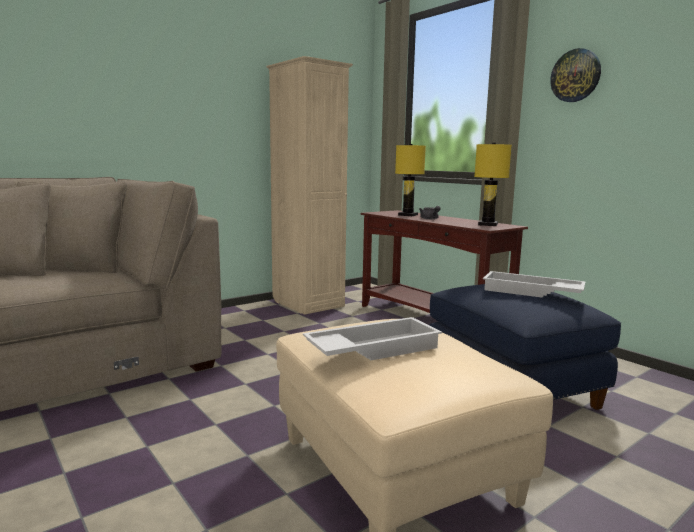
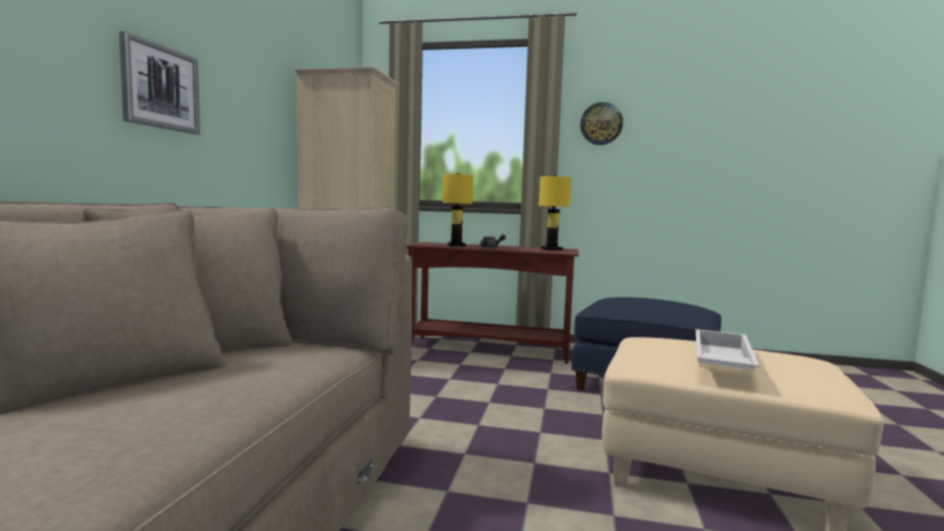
camera: 40 degrees left, 5 degrees down
white tray [483,271,585,298] -> none
none -> picture [119,31,200,134]

